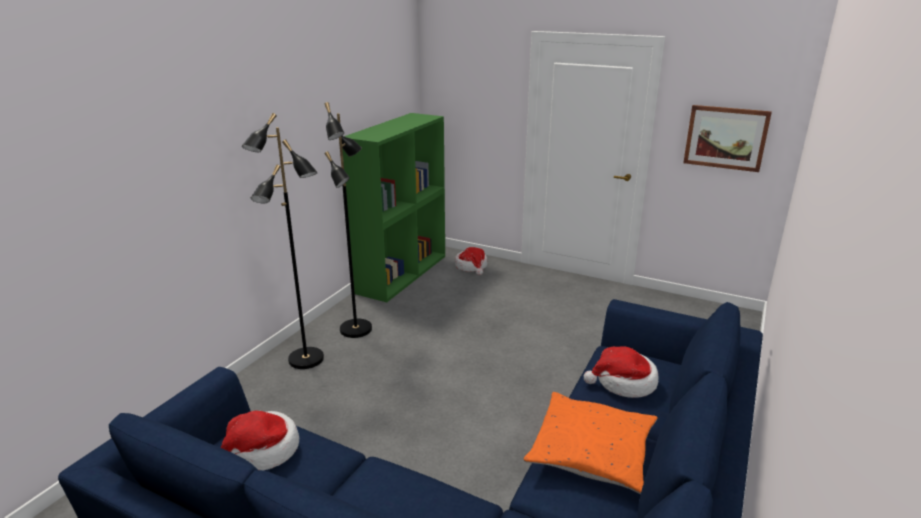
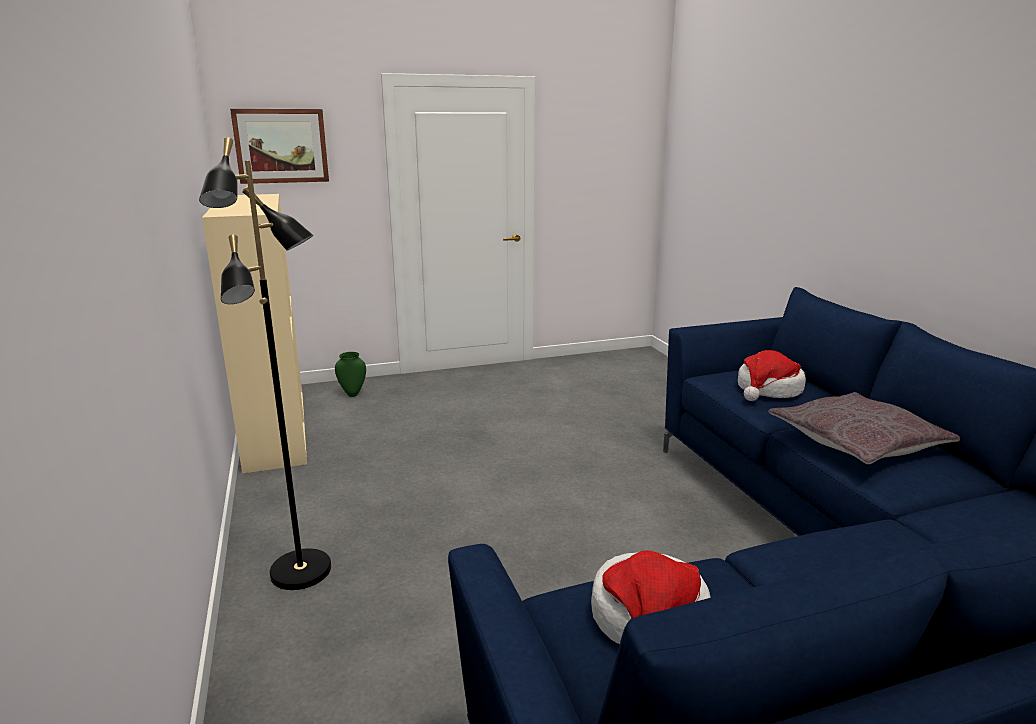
camera: 45 degrees left, 5 degrees down
black floor lamp [324,102,372,338] -> none
green bookcase [342,113,445,302] -> beige bookcase [202,194,307,473]
hat [455,247,487,275] -> green vase [335,352,366,397]
orange pillow [524,392,658,494] -> grey pillow [768,392,960,464]
picture [683,105,772,172] -> picture moved to [230,109,329,184]

